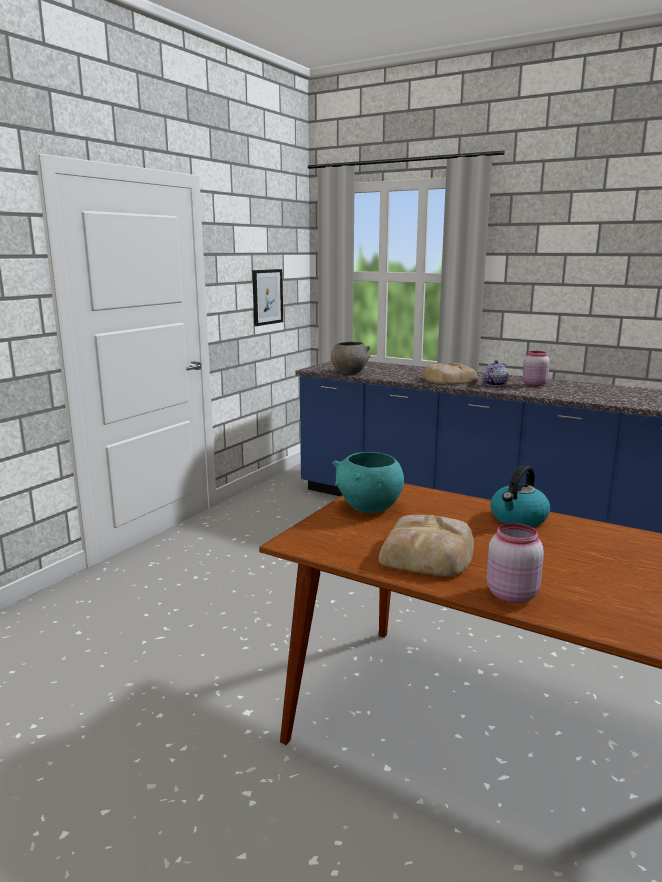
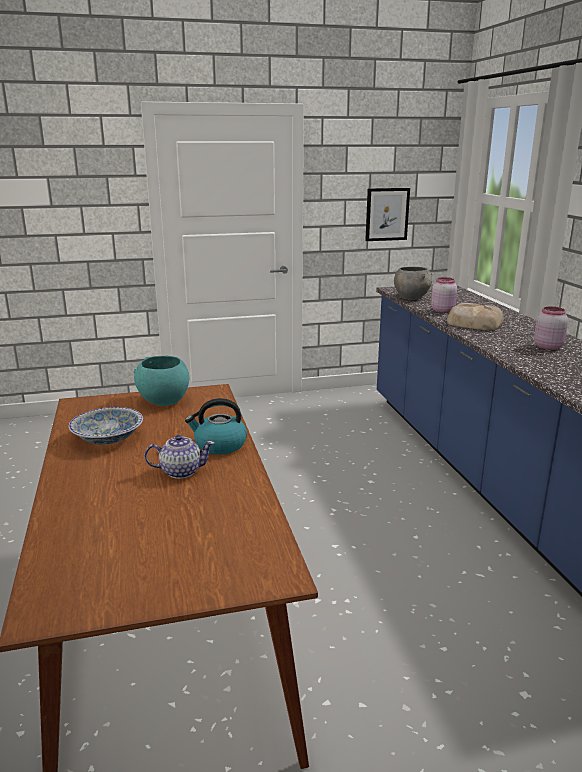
camera: 45 degrees right, 5 degrees up
bread [379,515,474,577] -> bowl [69,407,143,445]
teapot [483,360,508,386] -> teapot moved to [144,435,214,479]
pink jar [486,523,544,603] -> pink jar moved to [431,277,457,313]

